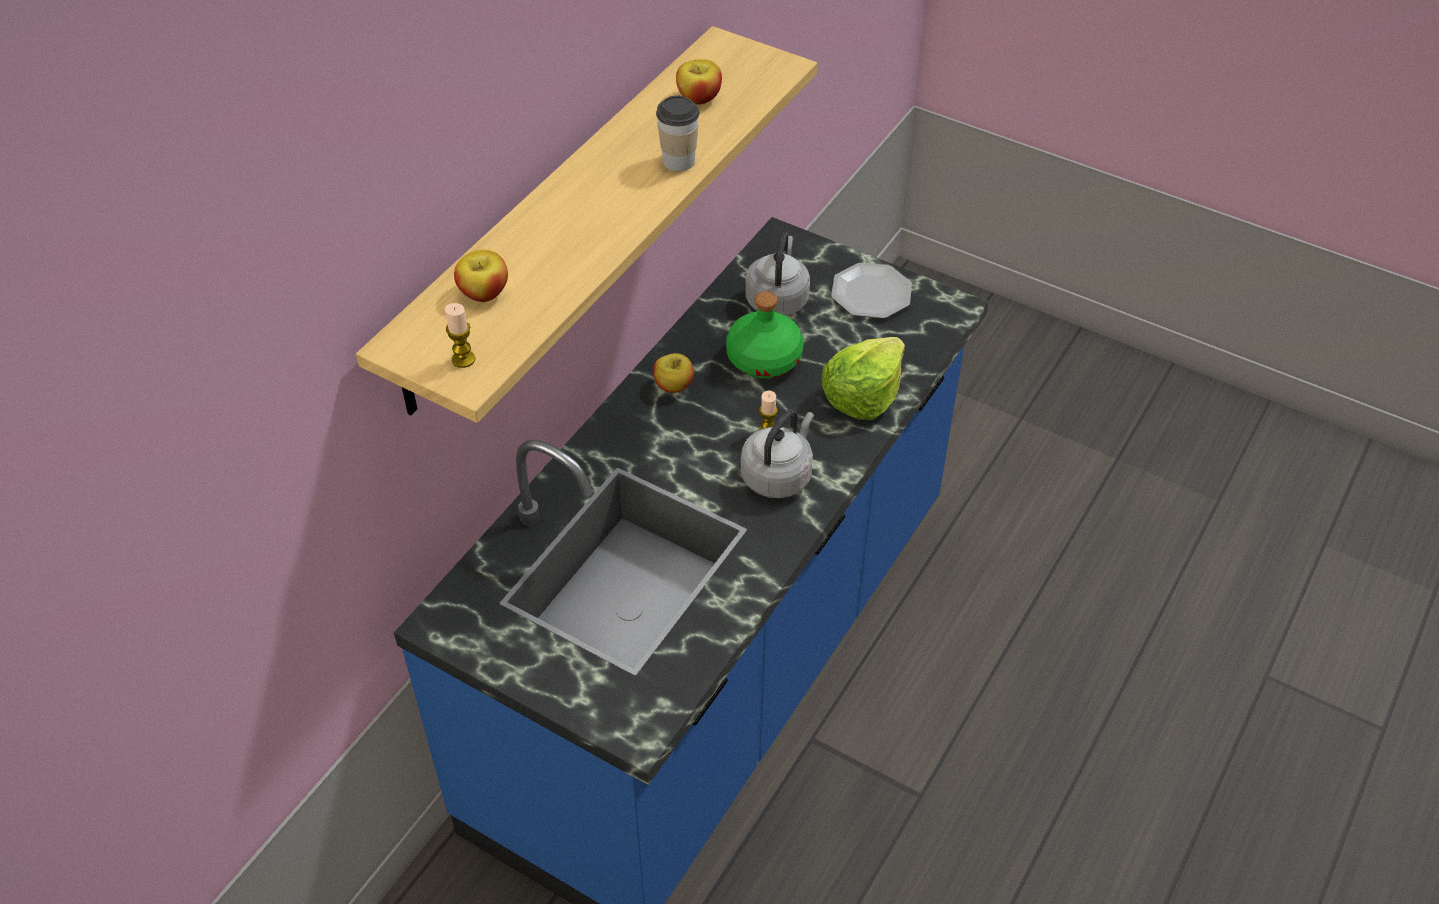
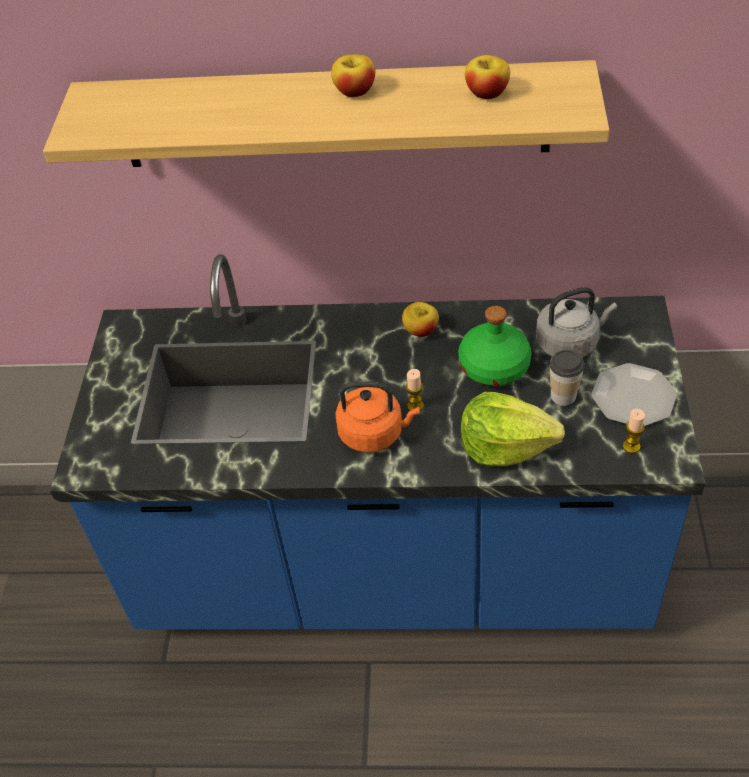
camera: 65 degrees right, 0 degrees up
candle [445,303,475,368] -> candle moved to [623,409,645,453]
apple [454,250,508,302] -> apple moved to [331,55,375,97]
cup [656,96,699,171] -> cup moved to [549,350,585,406]
grey kettle [741,409,814,498] -> orange kettle [335,381,420,453]

